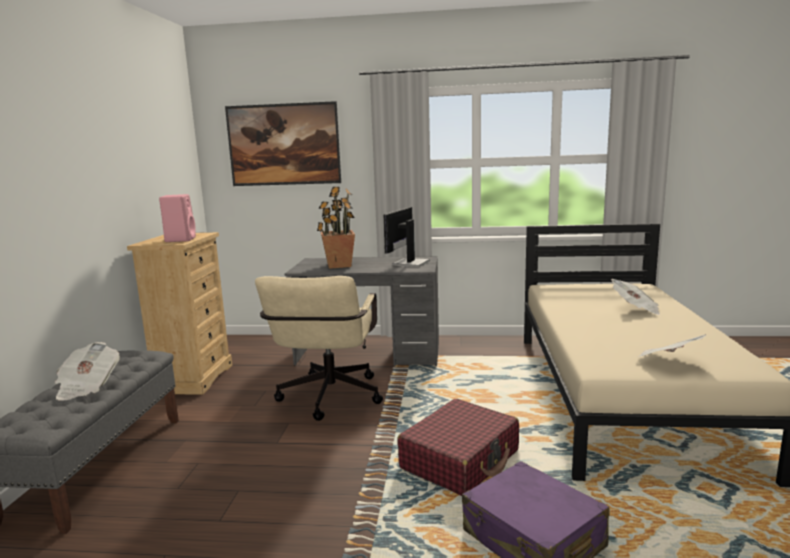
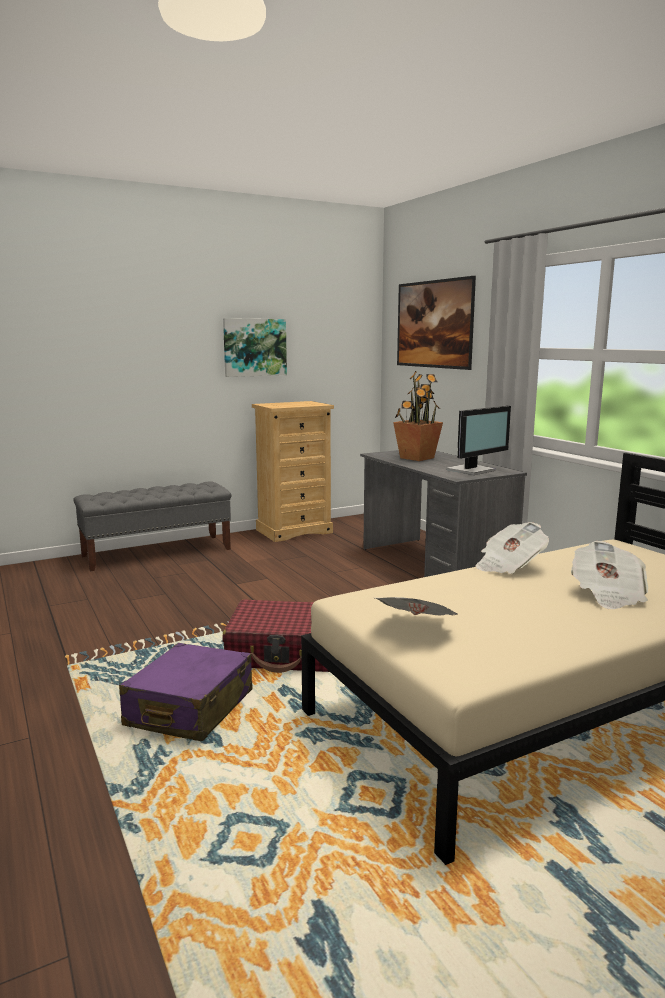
camera: 55 degrees right, 0 degrees up
newspaper [55,342,120,401] -> newspaper moved to [475,522,549,574]
pink speaker [159,194,196,242] -> none
beige office chair [255,276,383,421] -> none
monitor [383,207,430,267] -> monitor turned 150 degrees clockwise [446,406,511,475]
none -> picture [223,318,287,377]

